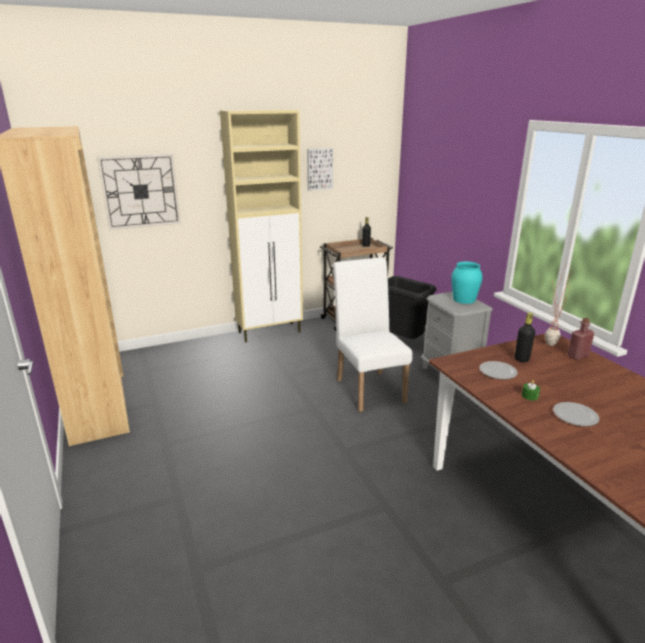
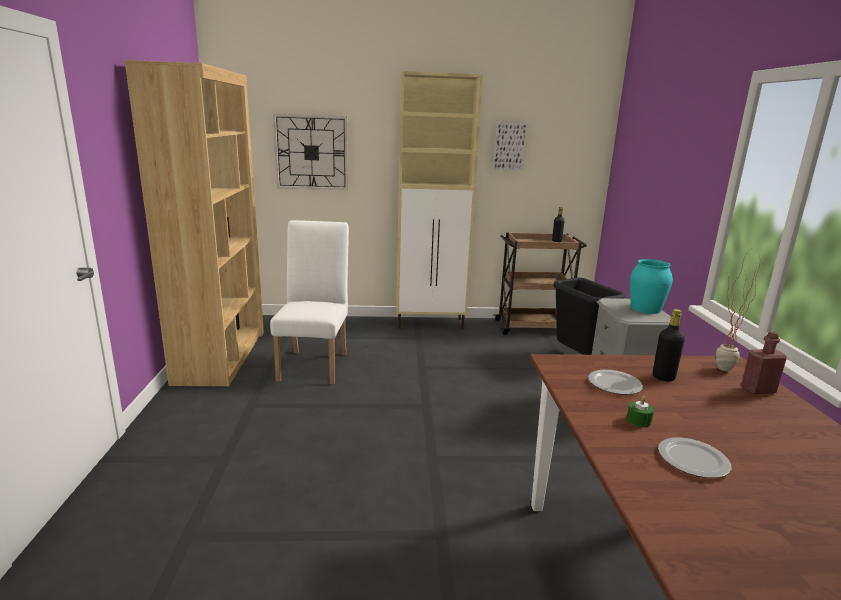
camera: 20 degrees right, 5 degrees down
white chair [333,257,413,412] -> white chair moved to [270,220,349,384]

